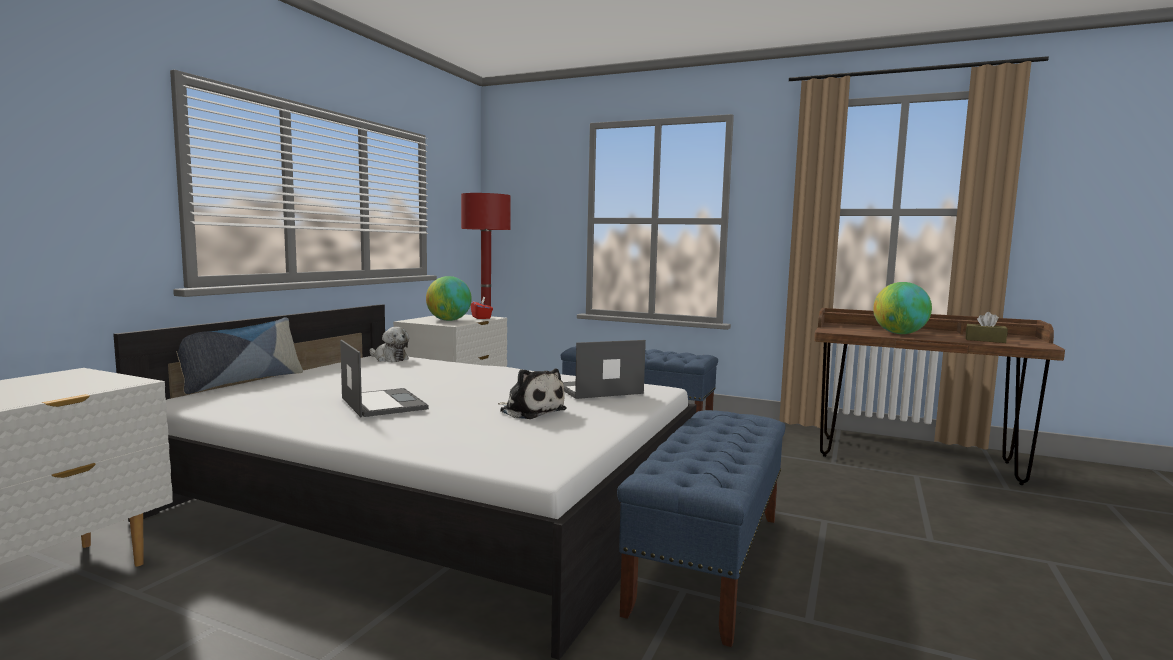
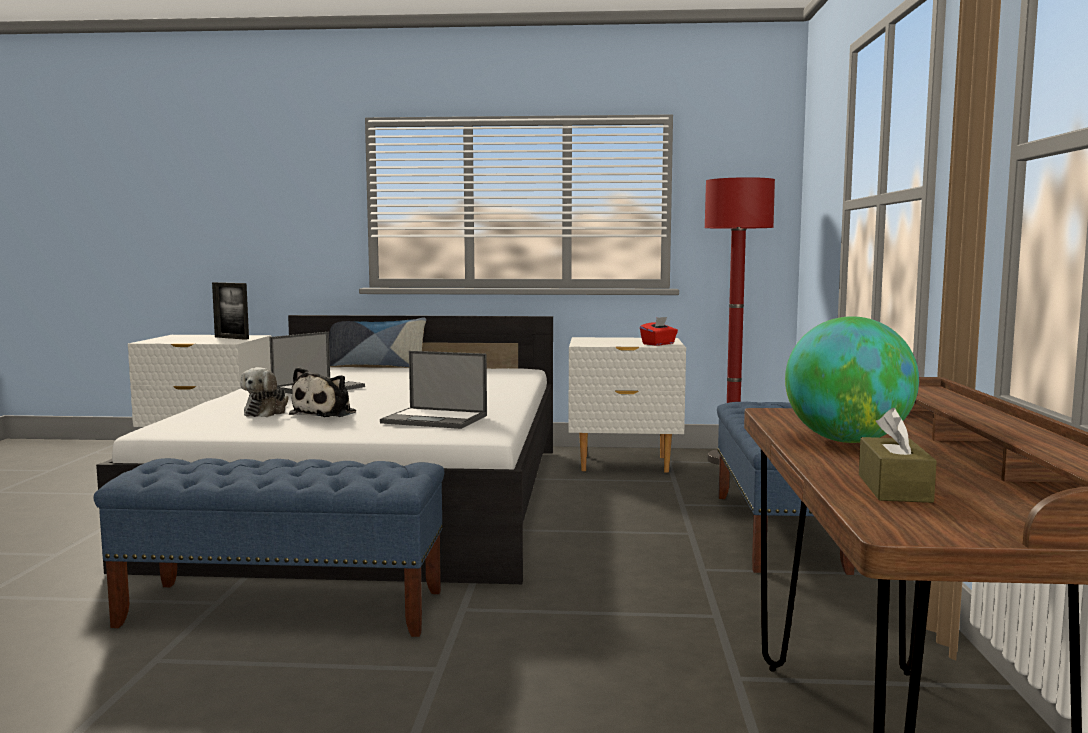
camera: 70 degrees right, 0 degrees up
plush toy [370,327,409,362] -> plush toy moved to [240,367,288,417]
globe [426,276,472,321] -> none
laptop [563,340,646,399] -> laptop turned 150 degrees clockwise [380,351,487,429]
none -> picture frame [212,282,249,340]

